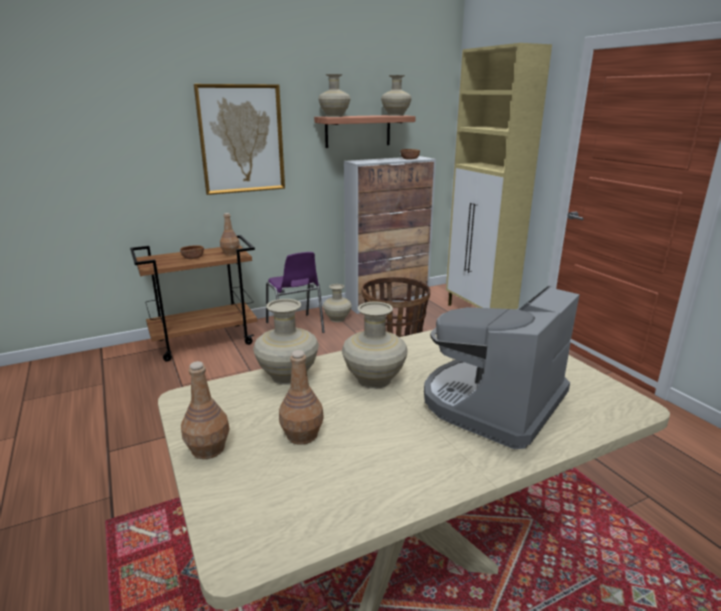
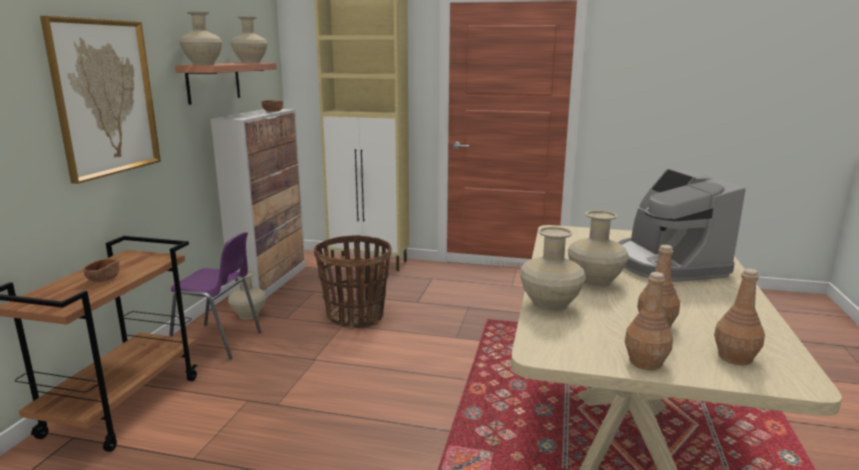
camera: 50 degrees left, 5 degrees down
brown bottle [220,213,240,256] -> brown bottle moved to [714,269,765,365]

